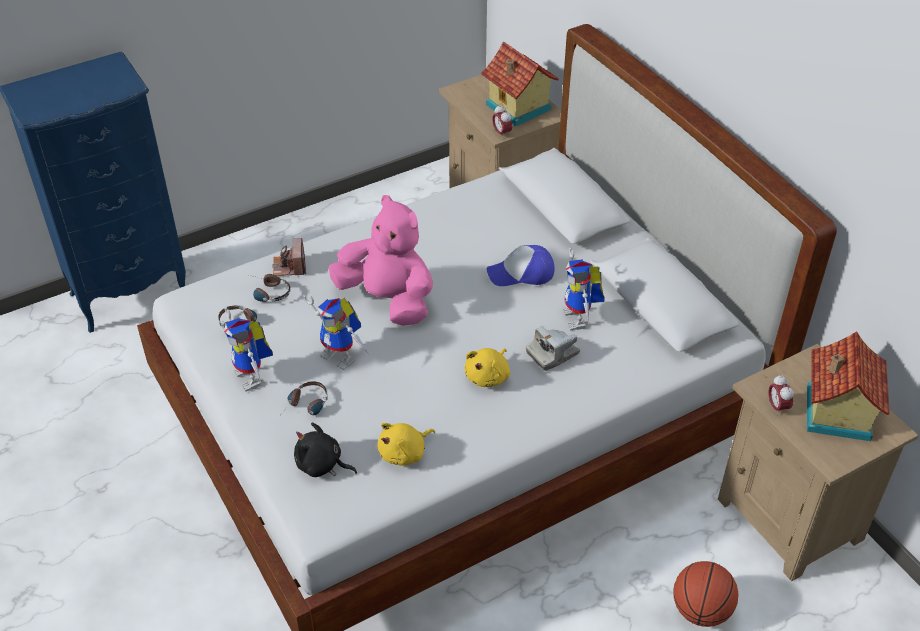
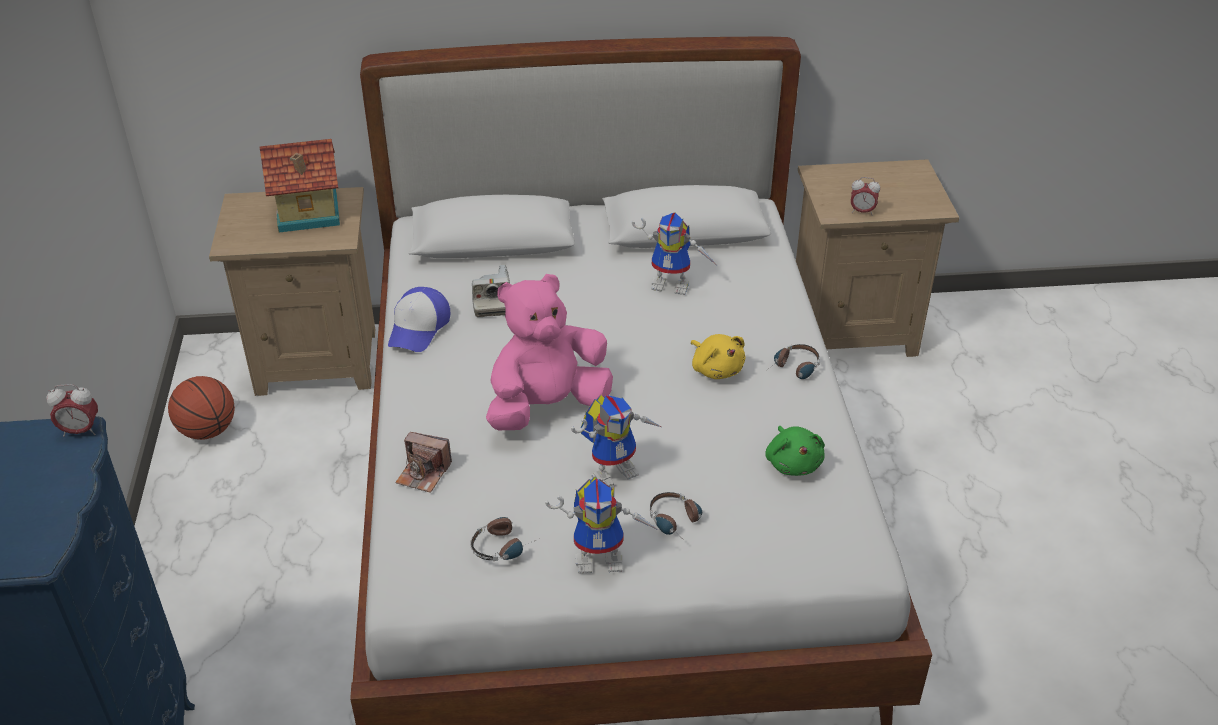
camera: 65 degrees left, 5 degrees down
headphones [249,274,291,302] -> headphones moved to [767,344,820,379]
black plush toy [294,423,357,477] -> none
yellow plush toy [377,423,435,466] -> green plush toy [765,426,825,476]
cap [487,245,555,286] -> cap moved to [388,287,450,352]
alarm clock [492,105,512,137] -> alarm clock moved to [46,384,98,437]
camera [526,326,580,371] -> camera moved to [472,265,510,317]
basketball [673,561,738,627] -> basketball moved to [168,376,235,440]
toy house [807,331,890,441] -> none

